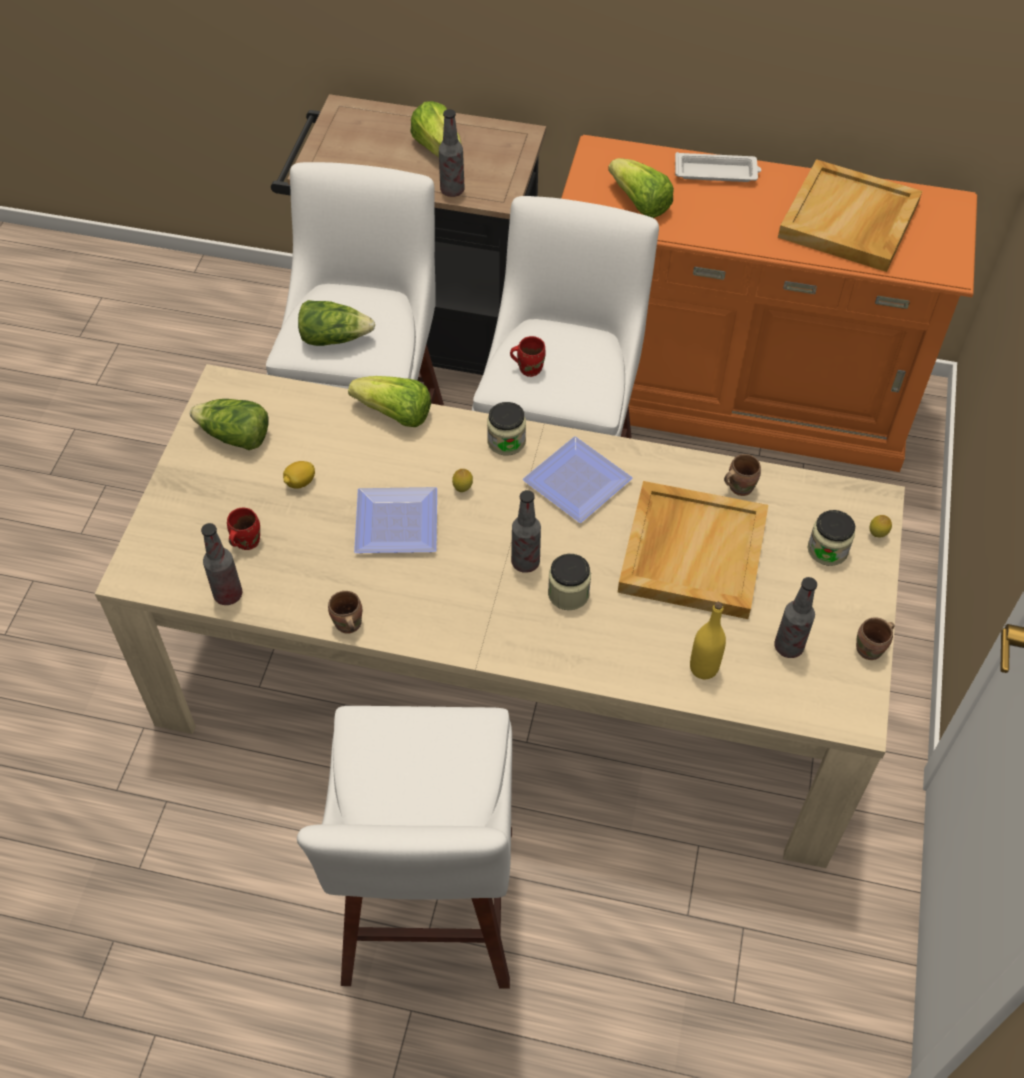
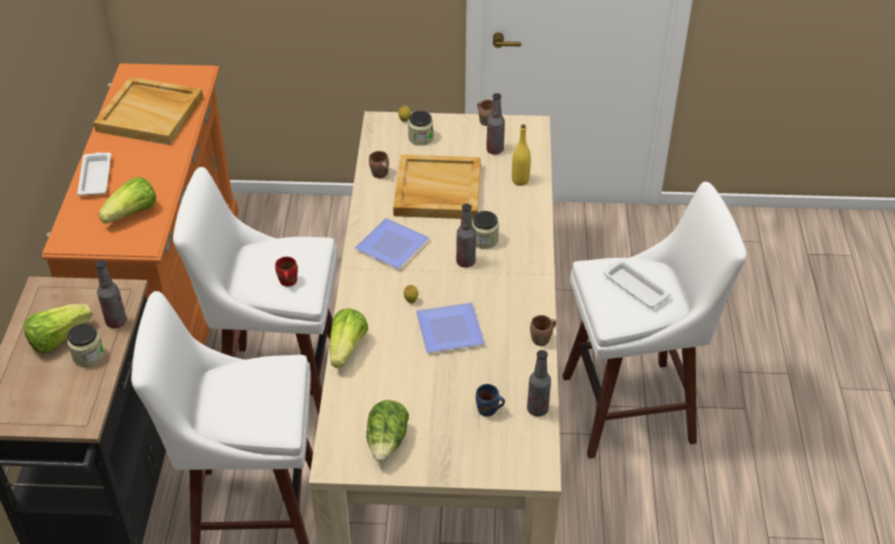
camera: 100 degrees left, 10 degrees down
red mug [227,508,260,550] -> blue mug [476,384,505,417]
lemon [283,461,315,489] -> none
lettuce [298,300,375,346] -> none
jar [487,402,526,455] -> jar moved to [67,323,104,367]
none -> white tray [603,260,671,308]

